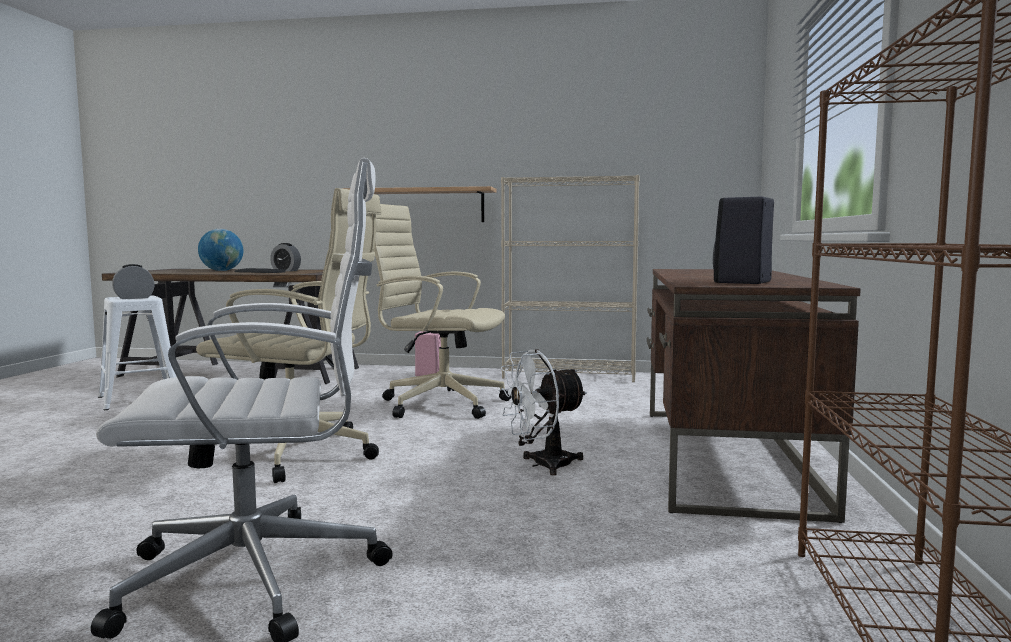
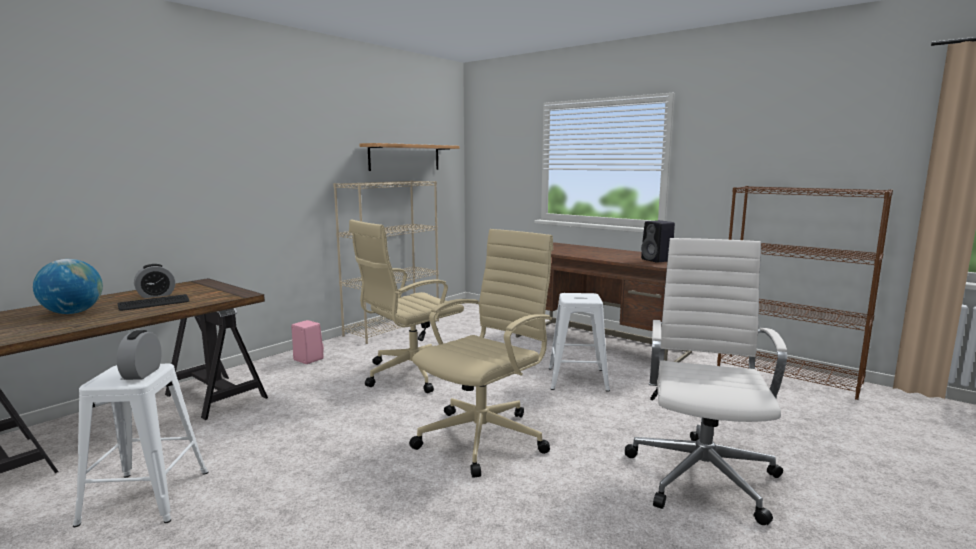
camera: 60 degrees left, 5 degrees up
shelf [342,186,496,222] -> shelf moved to [360,143,459,171]
white fan [498,349,587,475] -> white stool [548,293,610,392]

